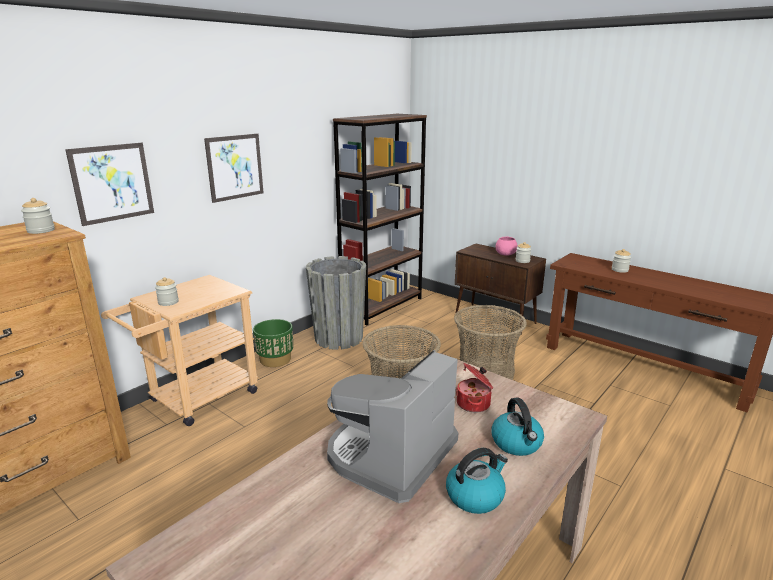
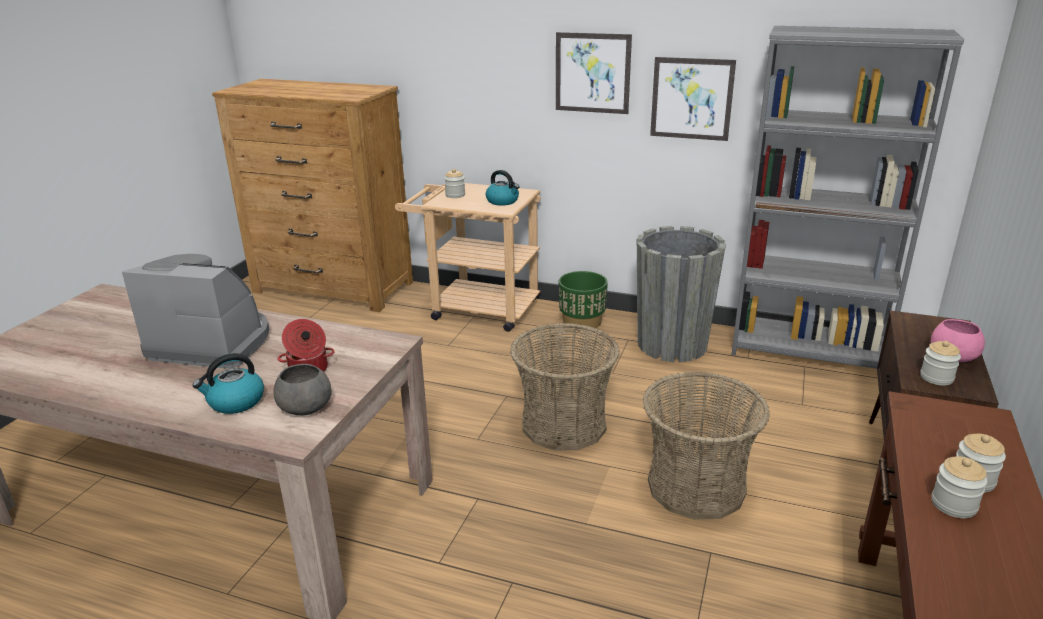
camera: 70 degrees right, 5 degrees up
jar [21,198,55,234] -> jar moved to [932,457,988,518]
picture [65,143,154,226] -> picture moved to [650,57,736,141]
brown bookcase [333,114,427,325] -> grey bookcase [731,26,964,369]
kettle [446,448,508,514] -> kettle moved to [486,170,519,206]
none -> grey bowl [273,364,332,415]

